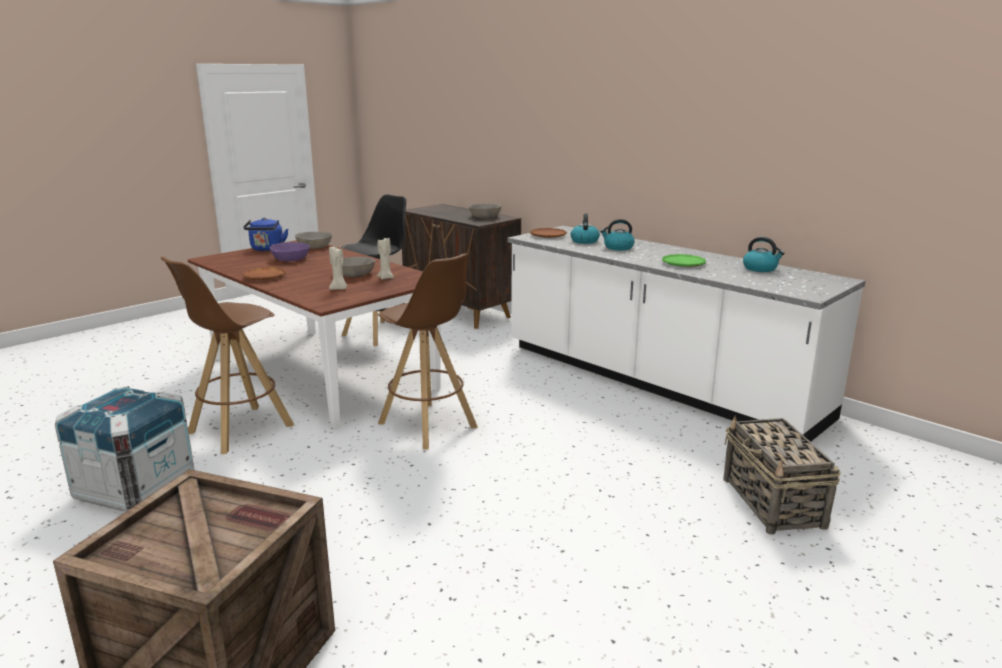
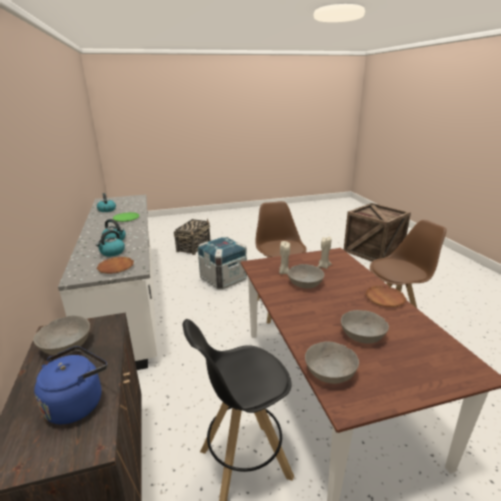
camera: 150 degrees left, 5 degrees up
crate [55,386,194,512] -> crate moved to [198,237,247,290]
blue kettle [243,218,288,251] -> blue kettle moved to [34,346,107,424]
purple bowl [270,242,310,261] -> grey bowl [341,310,389,344]

